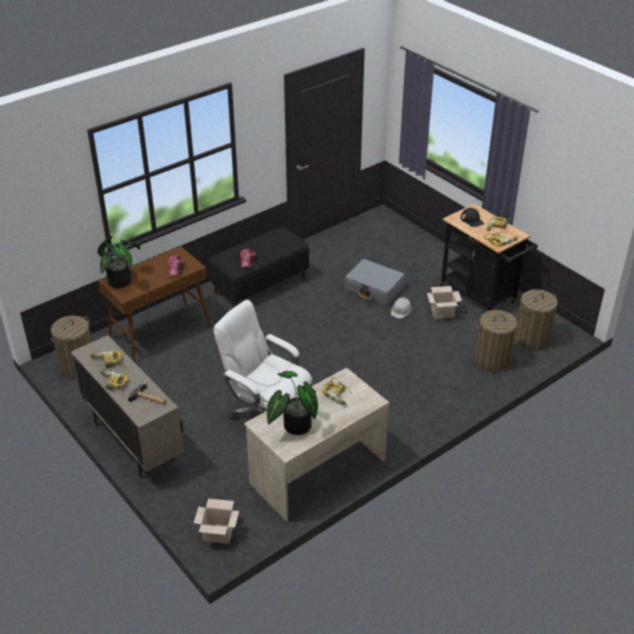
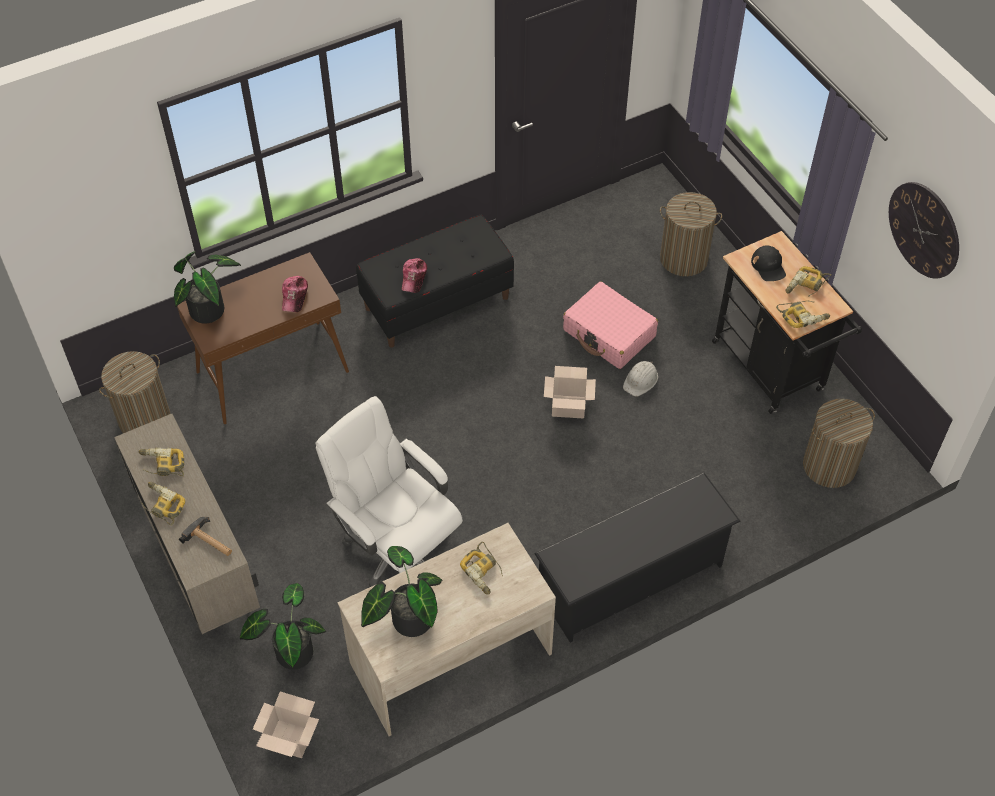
camera: 10 degrees right, 15 degrees up
grey suitcase [345,259,405,306] -> pink suitcase [563,282,658,369]
cardboard box [427,286,462,319] -> cardboard box moved to [544,366,596,419]
laundry basket [475,310,521,373] -> laundry basket moved to [660,192,722,276]
none -> potted plant [240,583,326,670]
none -> black shoe rack [534,472,741,643]
none -> wall clock [889,182,959,279]

